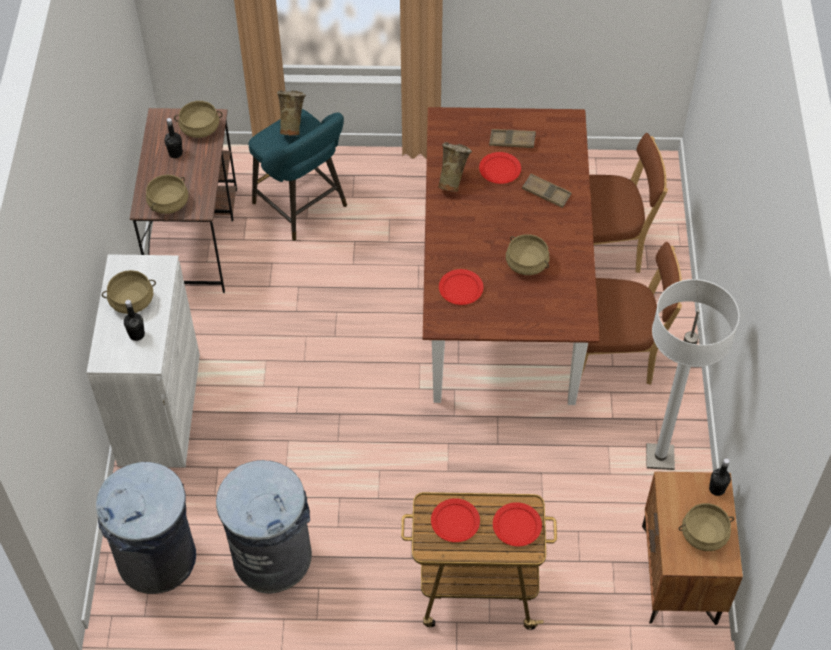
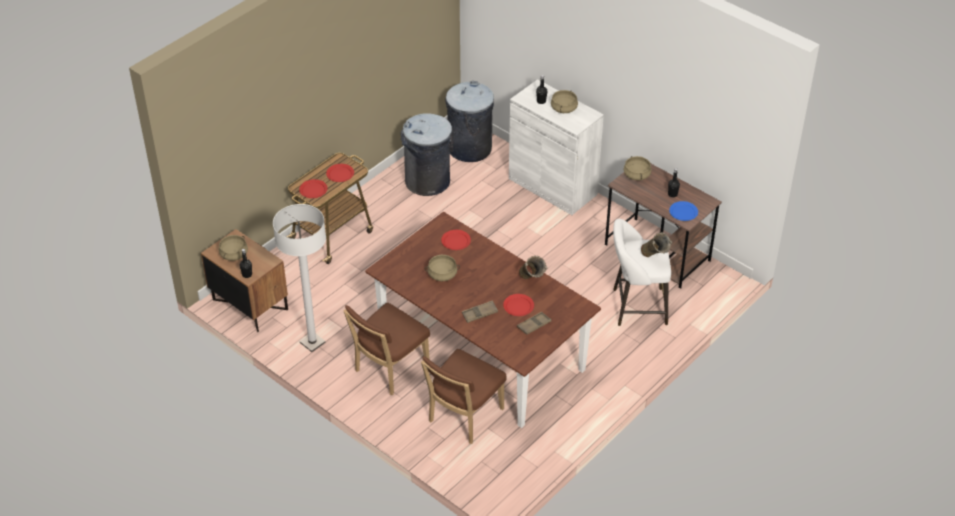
camera: 130 degrees right, 10 degrees down
beige cooking pot [174,101,223,138] -> blue plate [669,201,698,221]
turquoise stool [249,109,347,241] -> white stool [613,219,671,326]

